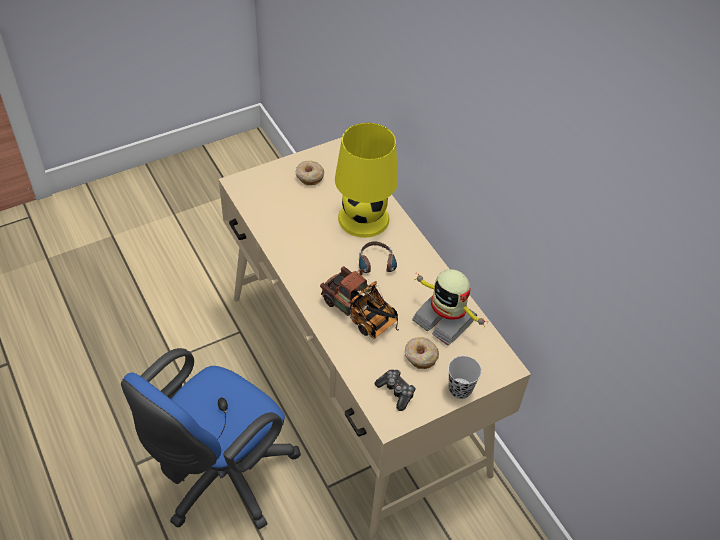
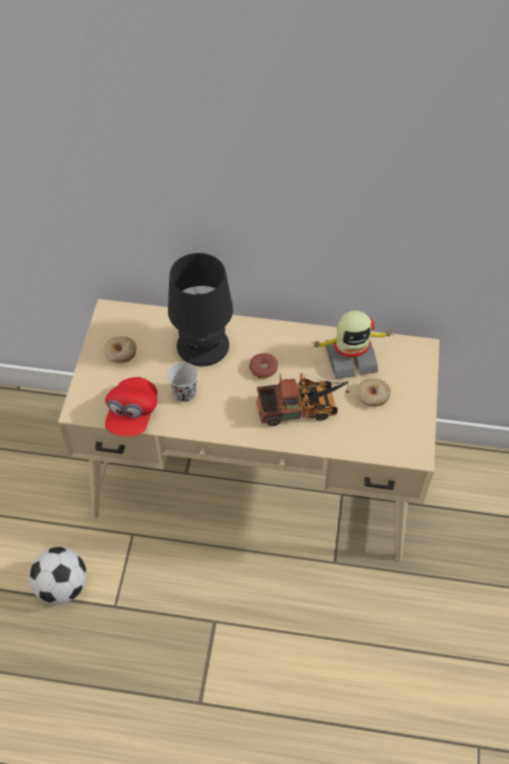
camera: 50 degrees left, 5 degrees up
blue office chair [121,348,301,530] -> none
yellow table lamp [335,123,398,238] -> black table lamp [168,253,233,366]
headphones [359,242,397,280] -> donut [249,353,278,379]
game controller [375,369,416,411] -> none
black cup [448,356,482,399] -> black cup moved to [167,362,198,402]
none -> football [29,547,87,605]
none -> red cap [105,377,158,437]

